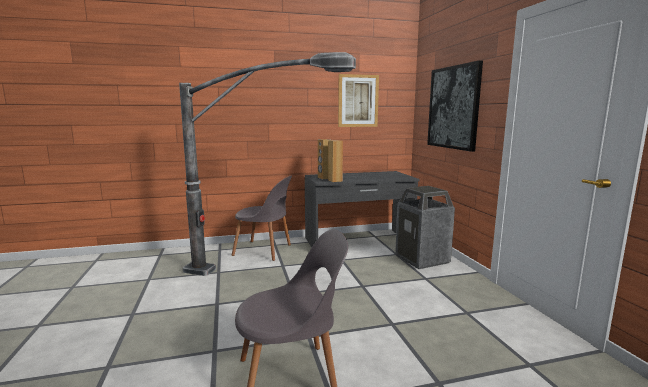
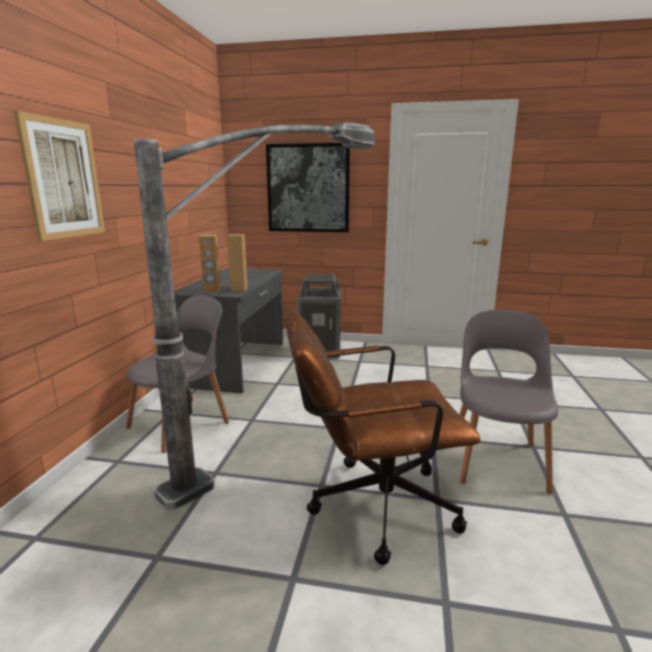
camera: 65 degrees left, 5 degrees up
picture [338,74,379,127] -> picture moved to [14,110,105,241]
none -> brown office chair [286,310,481,565]

